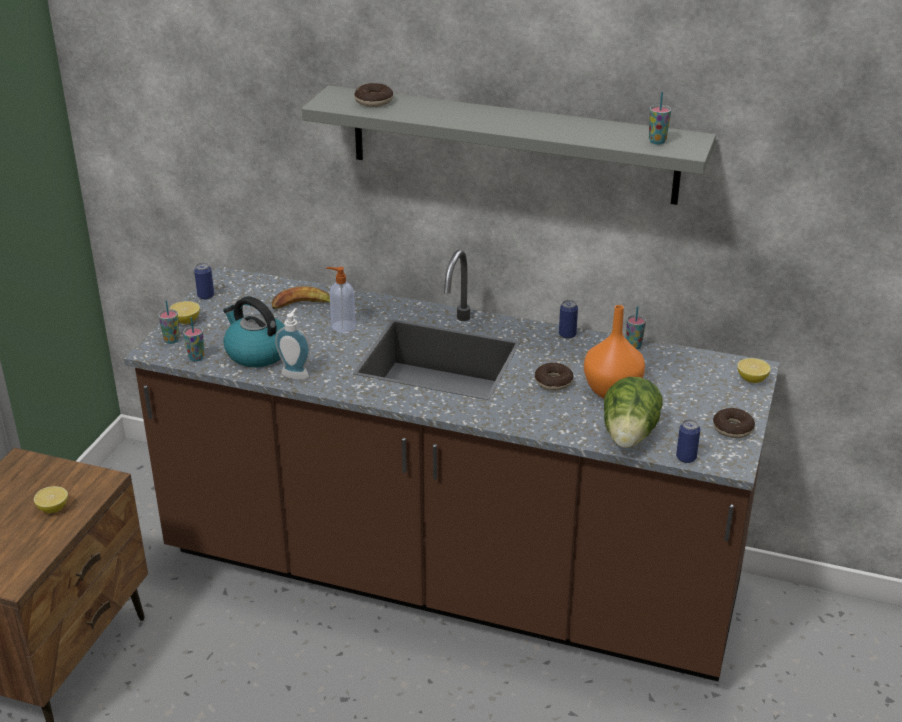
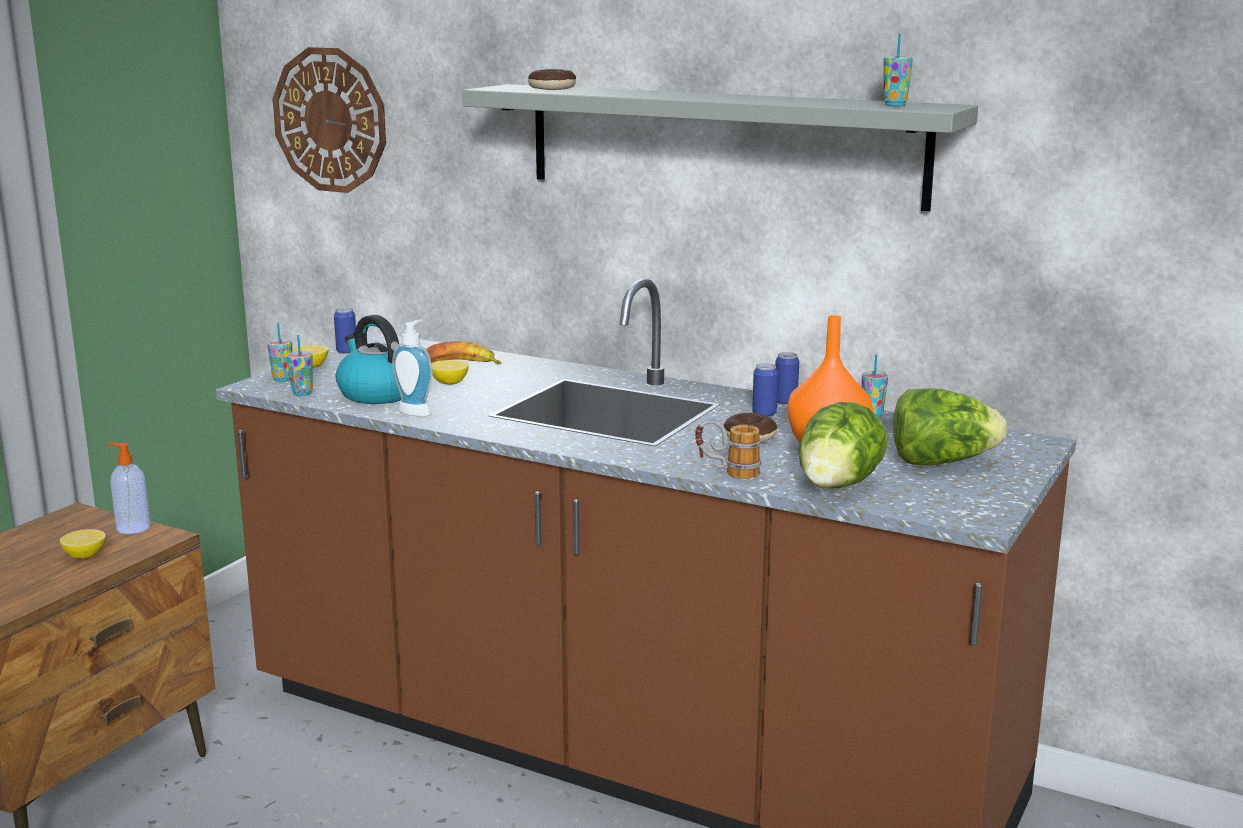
camera: 10 degrees right, 15 degrees down
soap dispenser [326,267,356,333] -> soap dispenser moved to [107,442,150,534]
can [676,419,701,463] -> can moved to [752,363,778,417]
donut [713,408,755,438] -> none
lemon [737,358,771,383] -> lemon moved to [432,360,469,385]
none -> wall clock [272,47,386,193]
none -> mug [695,419,761,479]
none -> lettuce [893,388,1007,466]

